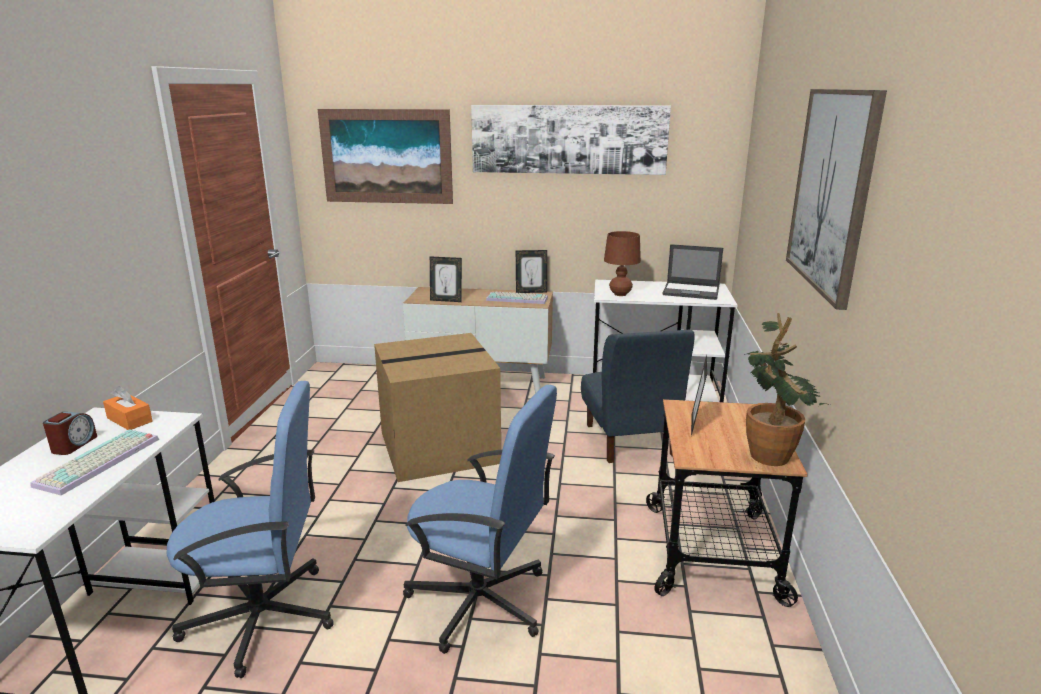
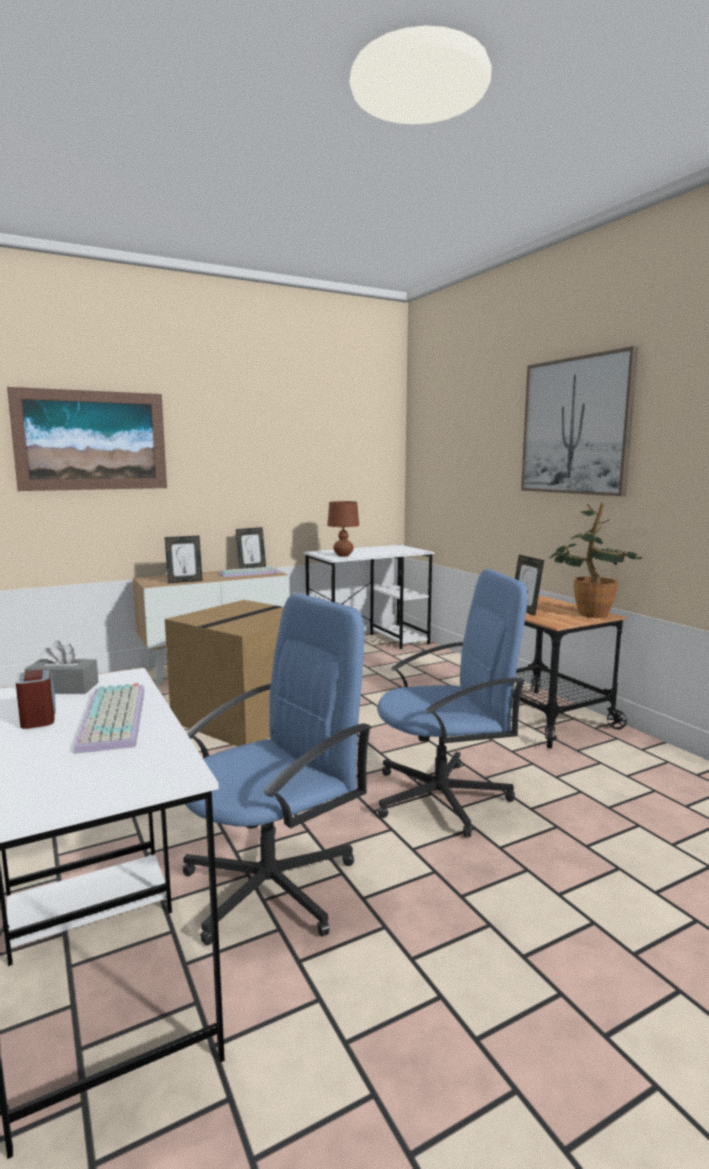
camera: 35 degrees left, 10 degrees down
orange tissue box [103,386,153,430] -> grey tissue box [24,641,99,694]
picture [471,105,671,175] -> none
blue chair [581,330,695,463] -> none
laptop [662,244,723,300] -> none

